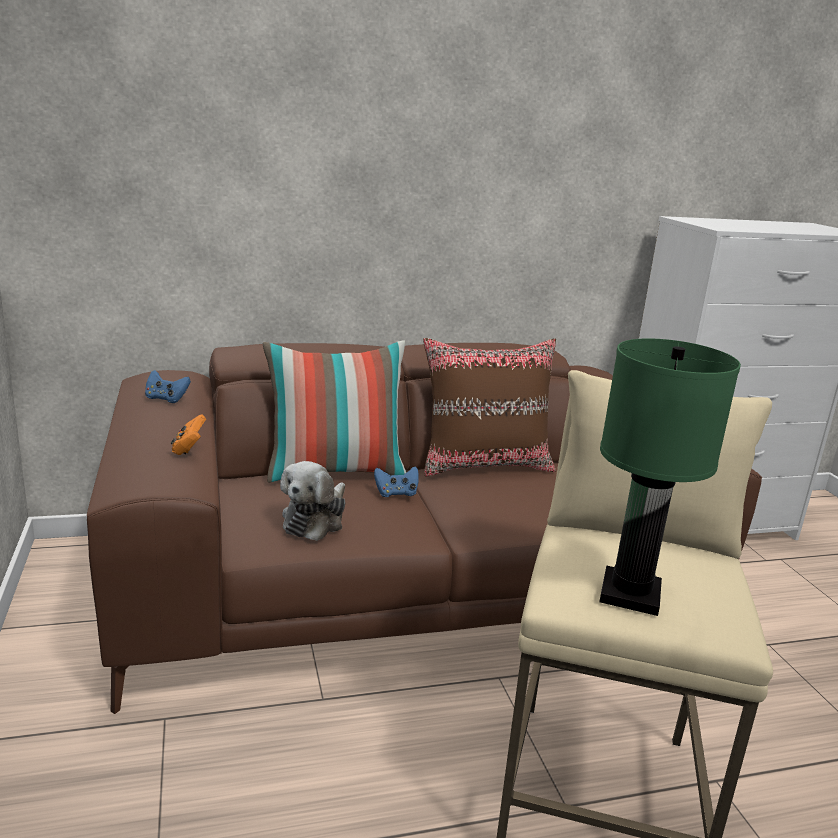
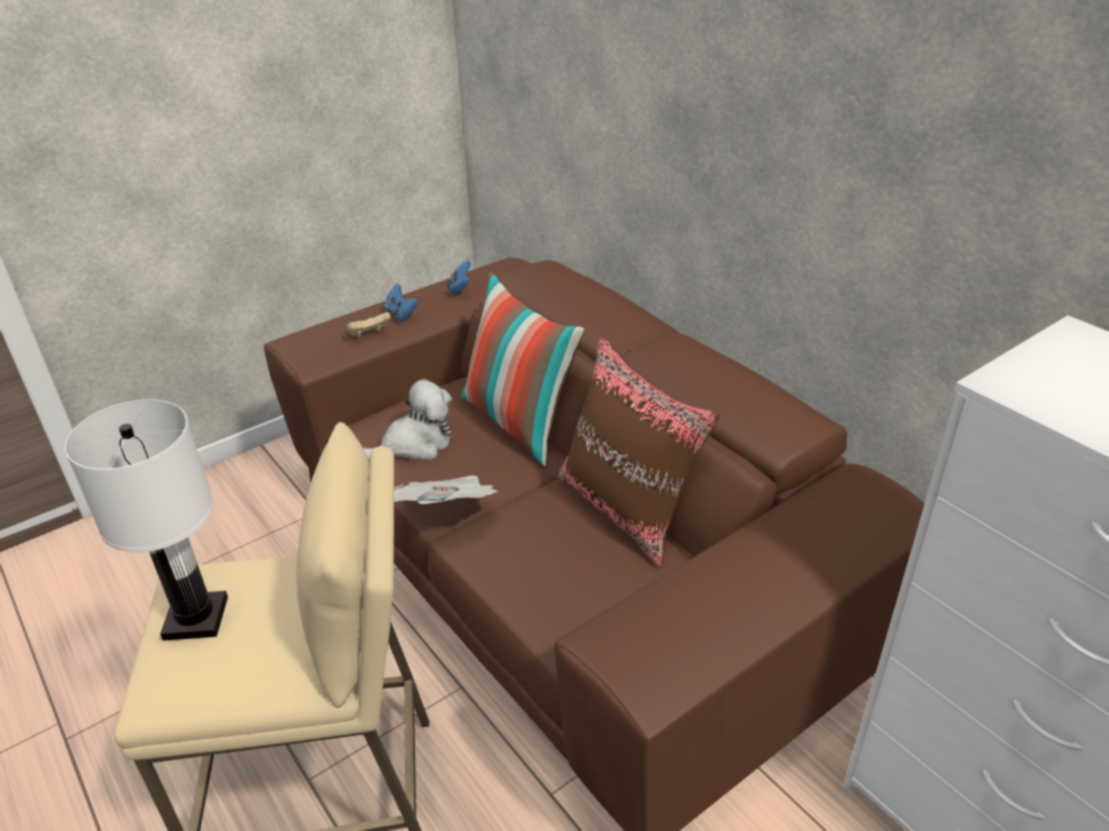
camera: 70 degrees right, 15 degrees up
orange game controller [171,414,206,455] -> beige game controller [347,312,391,337]
plush toy [280,461,345,541] -> plush toy turned 150 degrees clockwise [363,379,452,461]
blue game controller [374,466,419,497] -> blue game controller moved to [384,284,419,321]
green table lamp [599,338,741,616] -> white table lamp [64,399,228,641]
none -> newspaper [394,476,499,504]

